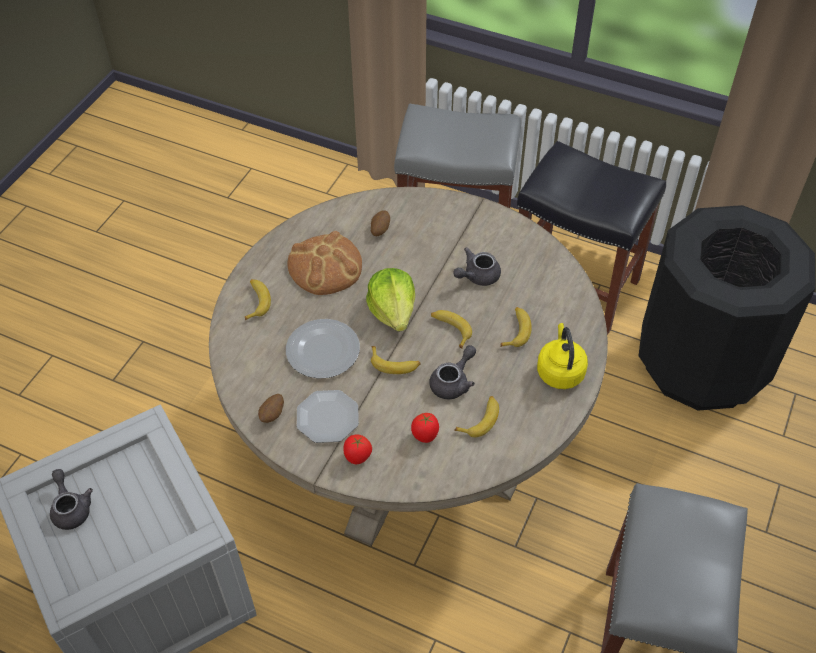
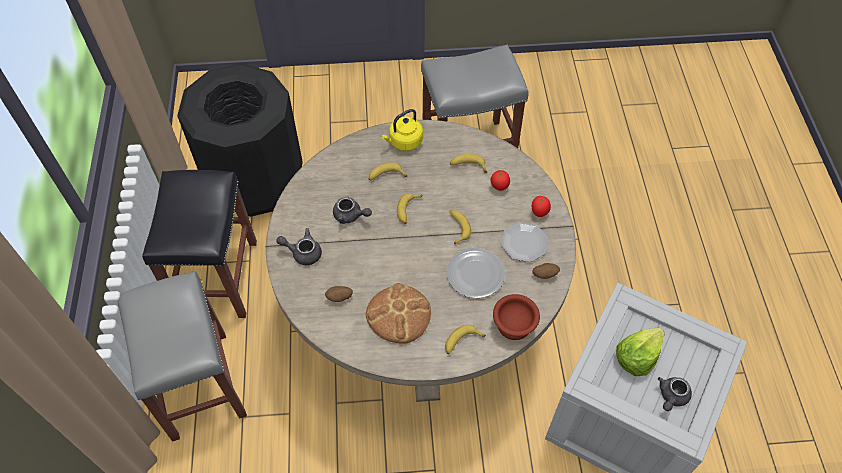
camera: 120 degrees left, 5 degrees up
lettuce [366,268,415,332] -> lettuce moved to [616,327,665,376]
grey teapot [429,345,476,399] -> grey teapot moved to [276,228,322,265]
none -> brown bowl [493,294,540,340]

